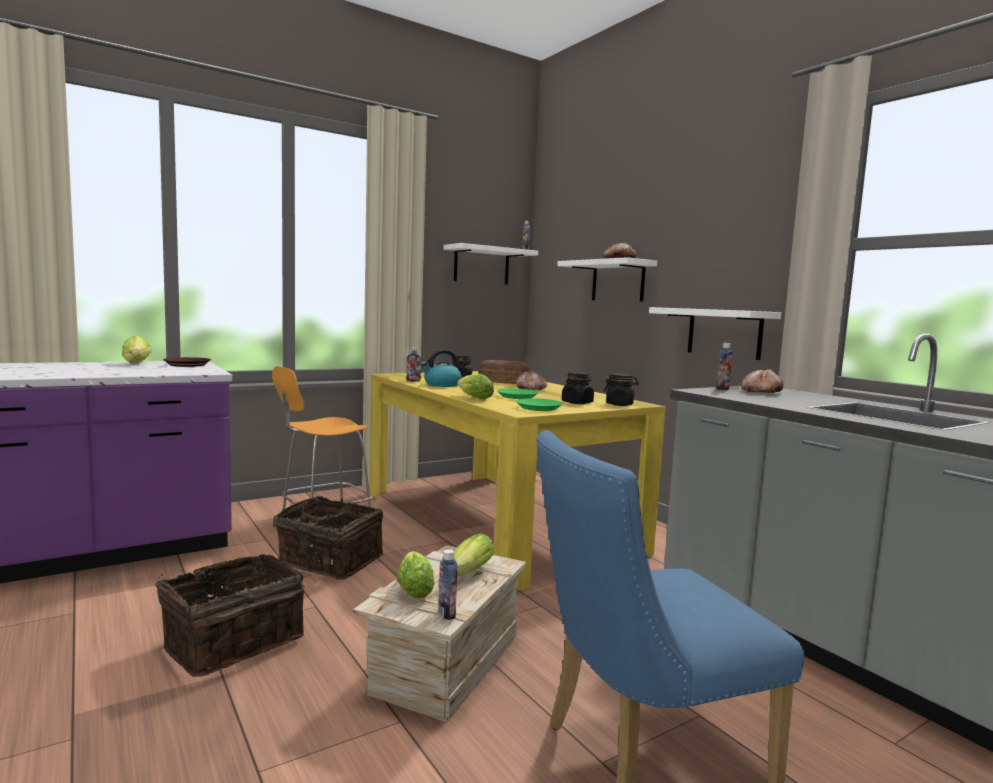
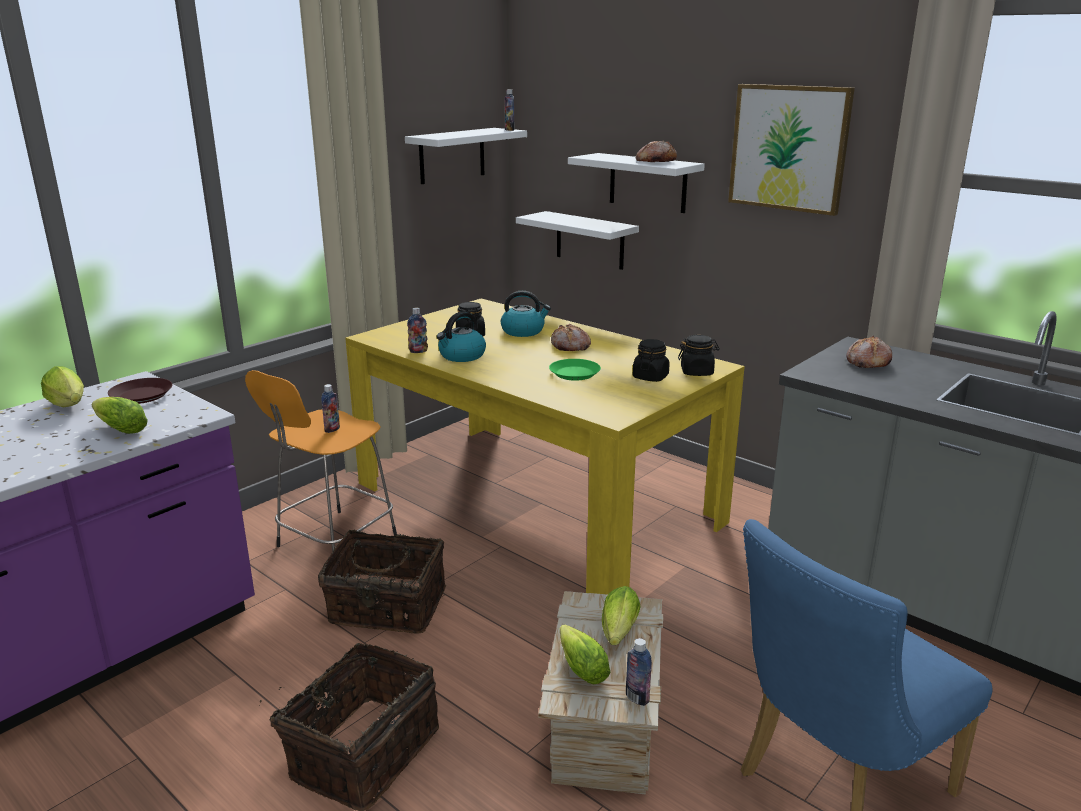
camera: 15 degrees left, 15 degrees up
lettuce [457,374,494,399] -> lettuce moved to [91,397,148,434]
bread [478,360,531,384] -> kettle [501,291,551,337]
green plate [516,398,563,411] -> none
white shelf [649,307,781,360] -> white shelf moved to [516,211,639,270]
bottle [716,343,733,390] -> bottle moved to [321,384,340,433]
none -> picture [728,84,855,216]

